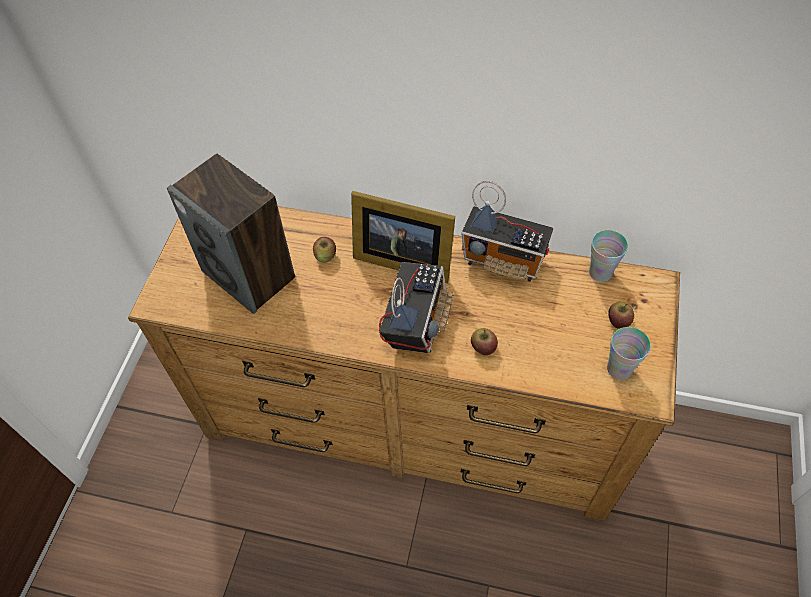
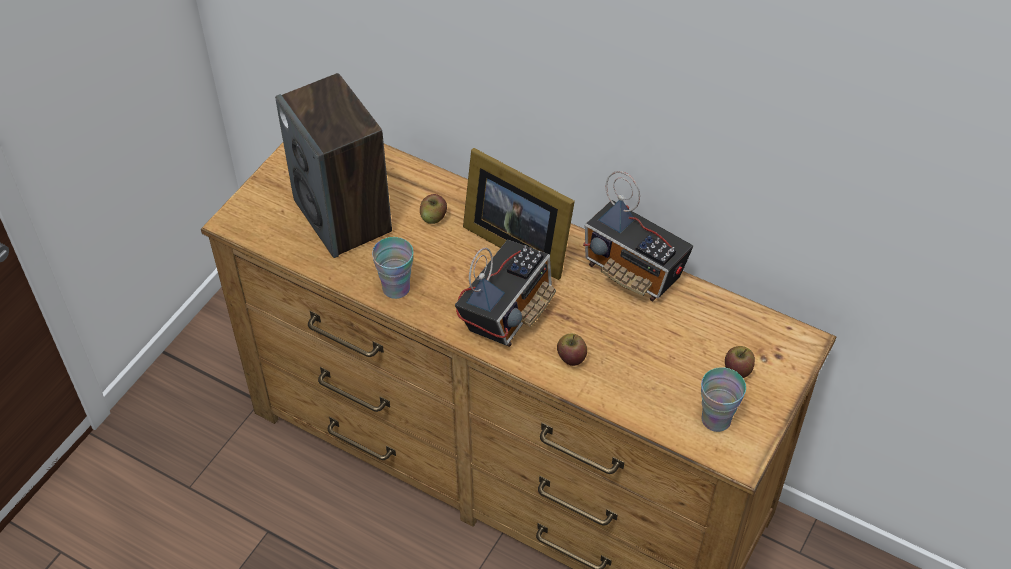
camera: 15 degrees right, 5 degrees down
cup [589,230,628,282] -> cup moved to [372,237,414,299]

